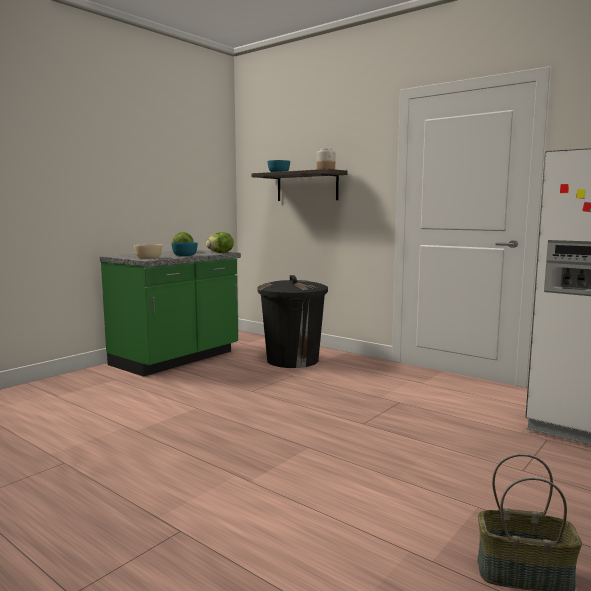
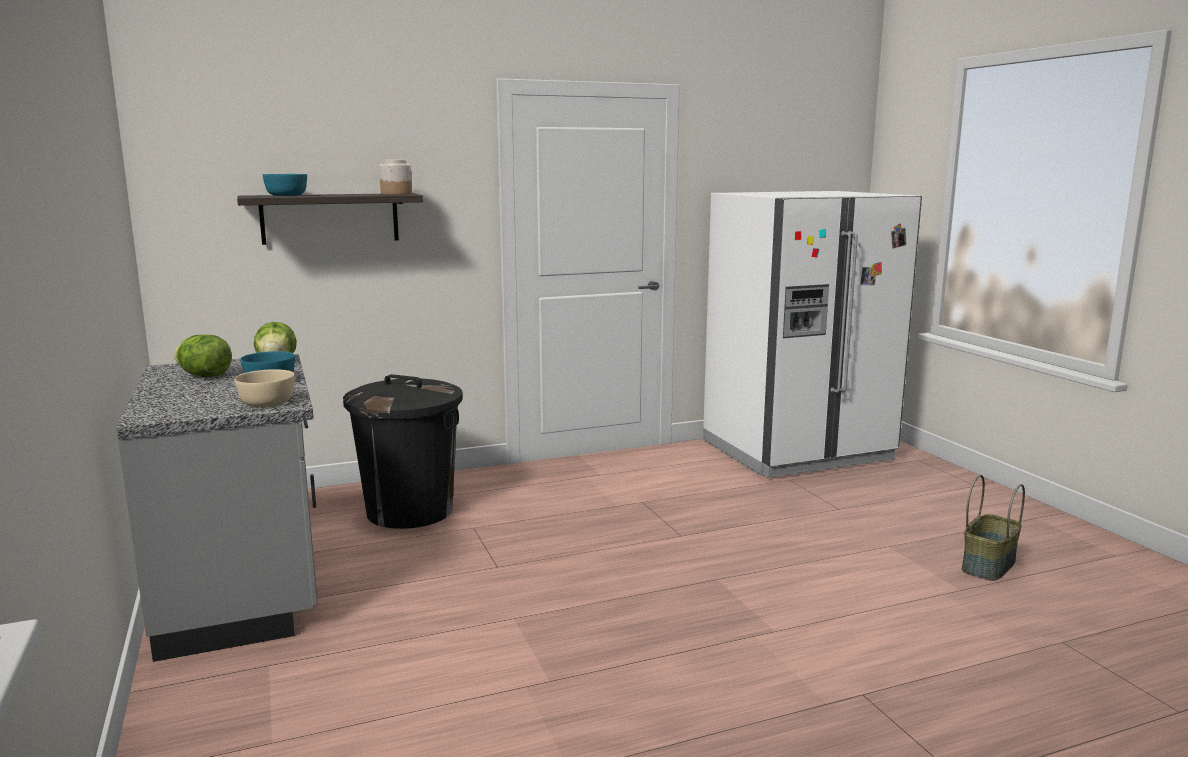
camera: 60 degrees left, 5 degrees up
green counter [100,250,241,377] -> grey counter [116,354,318,662]

